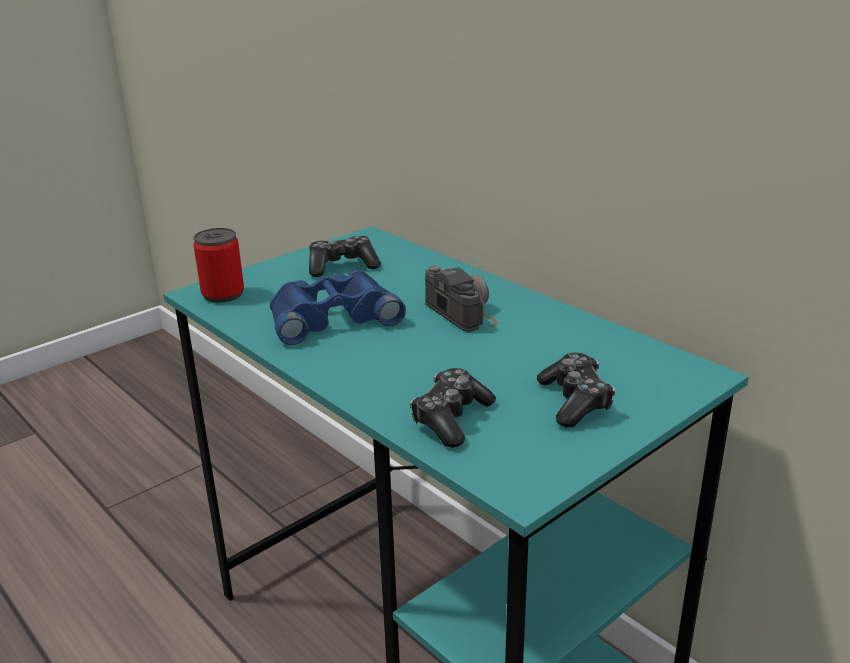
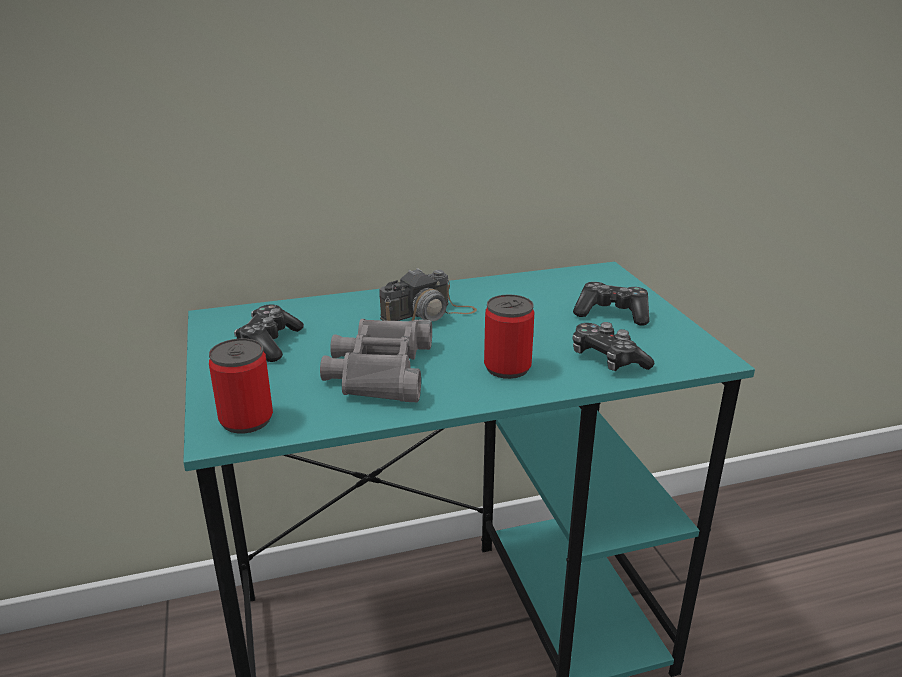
camera: 65 degrees left, 0 degrees up
blue binoculars [270,270,406,345] -> grey binoculars [320,319,432,402]
camera [425,266,498,332] -> camera turned 150 degrees clockwise [379,268,477,321]
none -> can [484,294,534,379]

